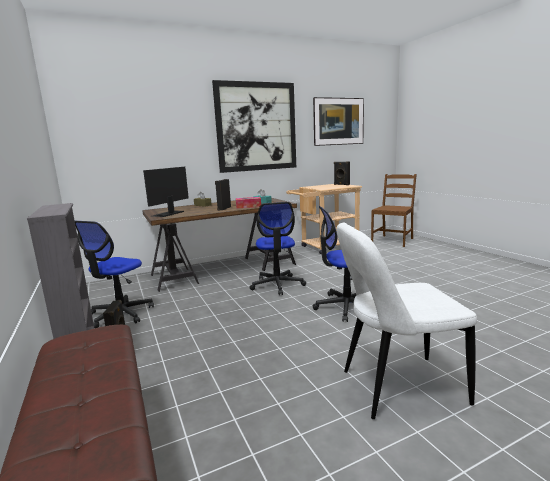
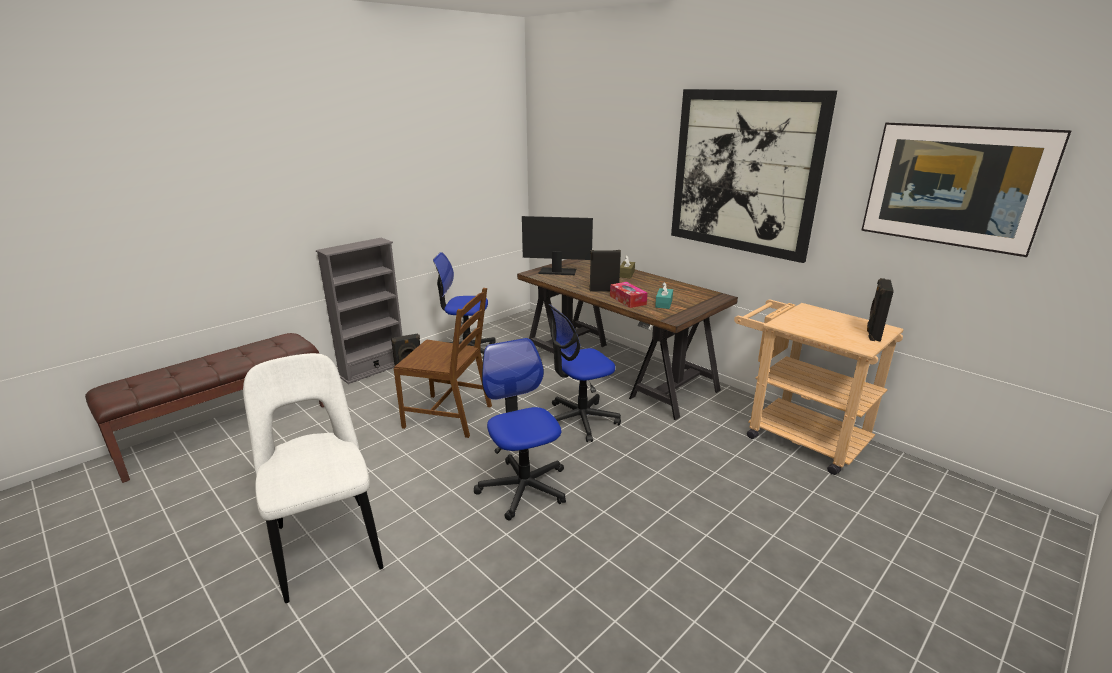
camera: 70 degrees right, 10 degrees up
brown chair [371,174,417,247] -> brown chair moved to [394,288,492,438]

